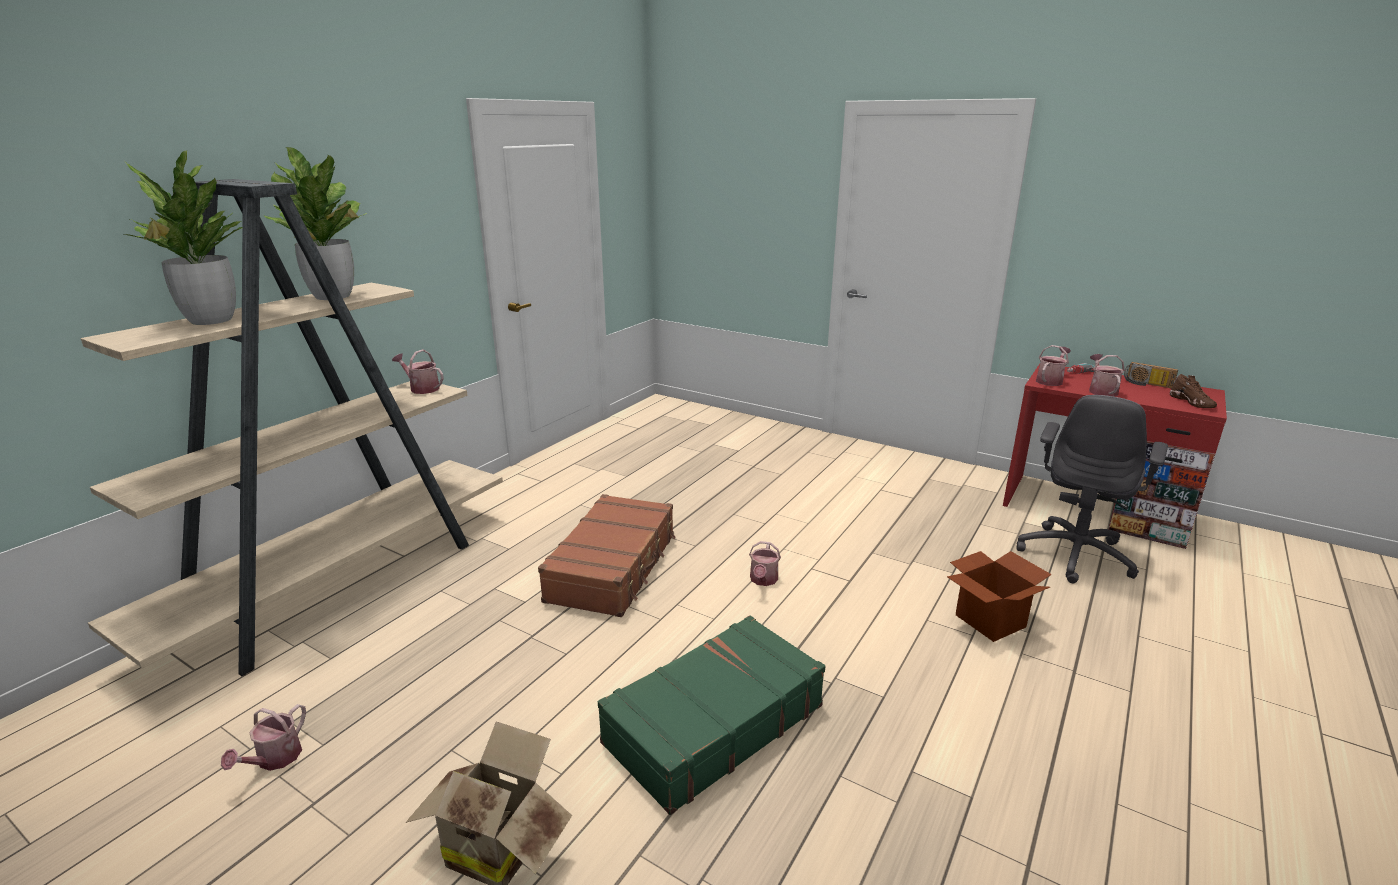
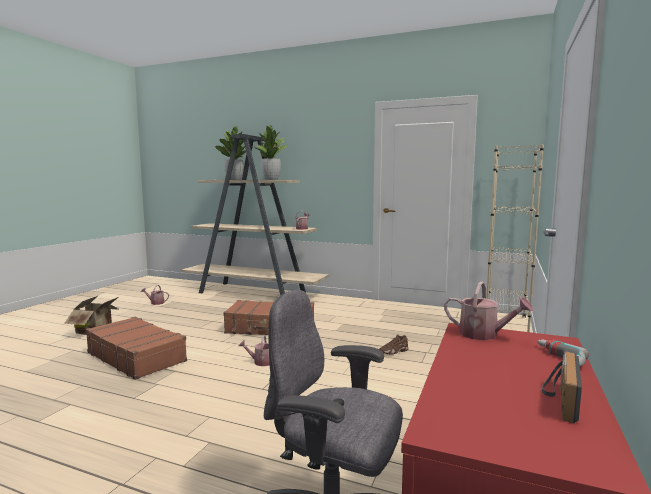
camera: 80 degrees right, 15 degrees down
green suitcase [598,615,825,815] -> brown suitcase [85,317,187,380]
cardboard box [947,551,1052,642] -> none
watering can [1089,354,1125,397] -> none
brown shoe [1170,374,1217,408] -> brown shoe moved to [379,334,409,355]
none -> beige bookcase [486,144,544,332]

